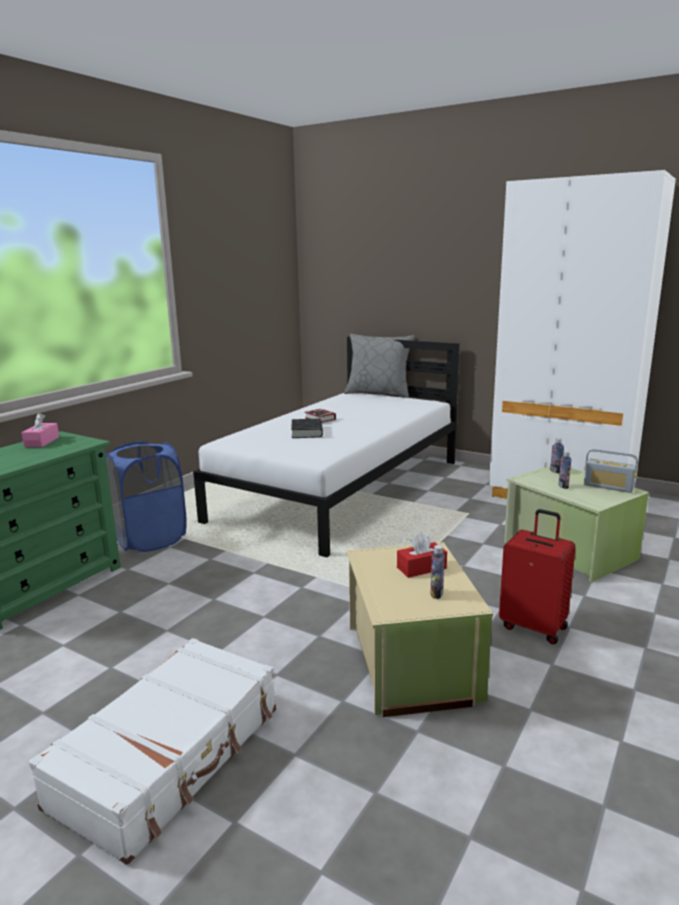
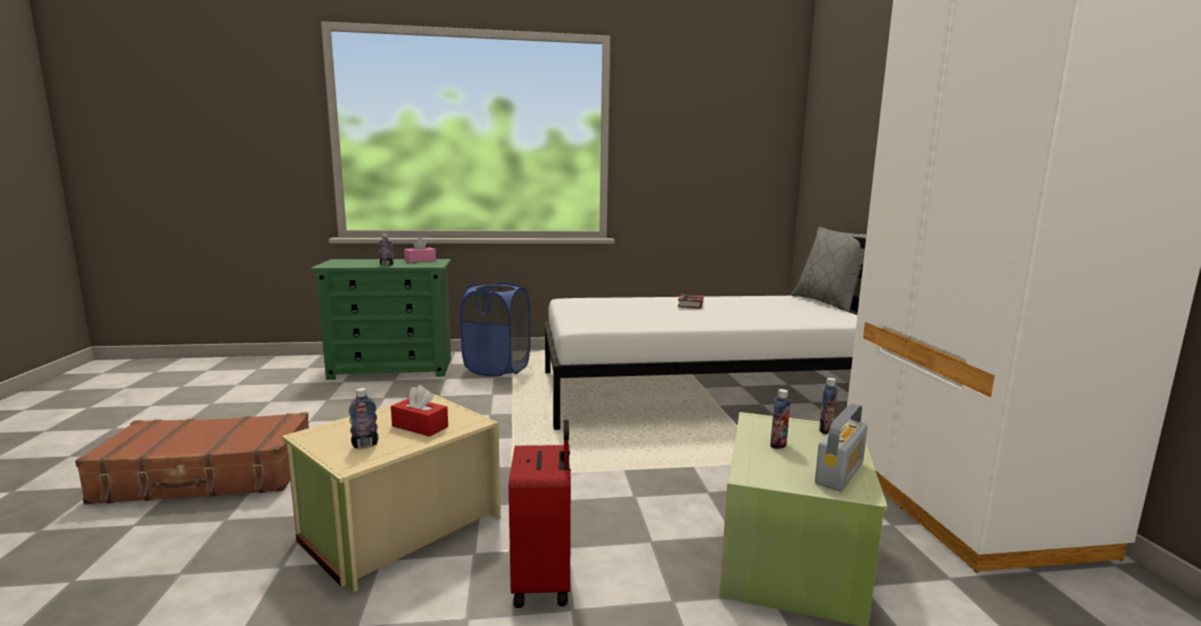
camera: 50 degrees right, 5 degrees down
white suitcase [29,638,276,865] -> brown suitcase [75,412,309,505]
black book [291,418,323,438] -> none
radio [584,449,638,493] -> radio turned 135 degrees counterclockwise [815,403,868,491]
none -> bottle [379,234,394,266]

